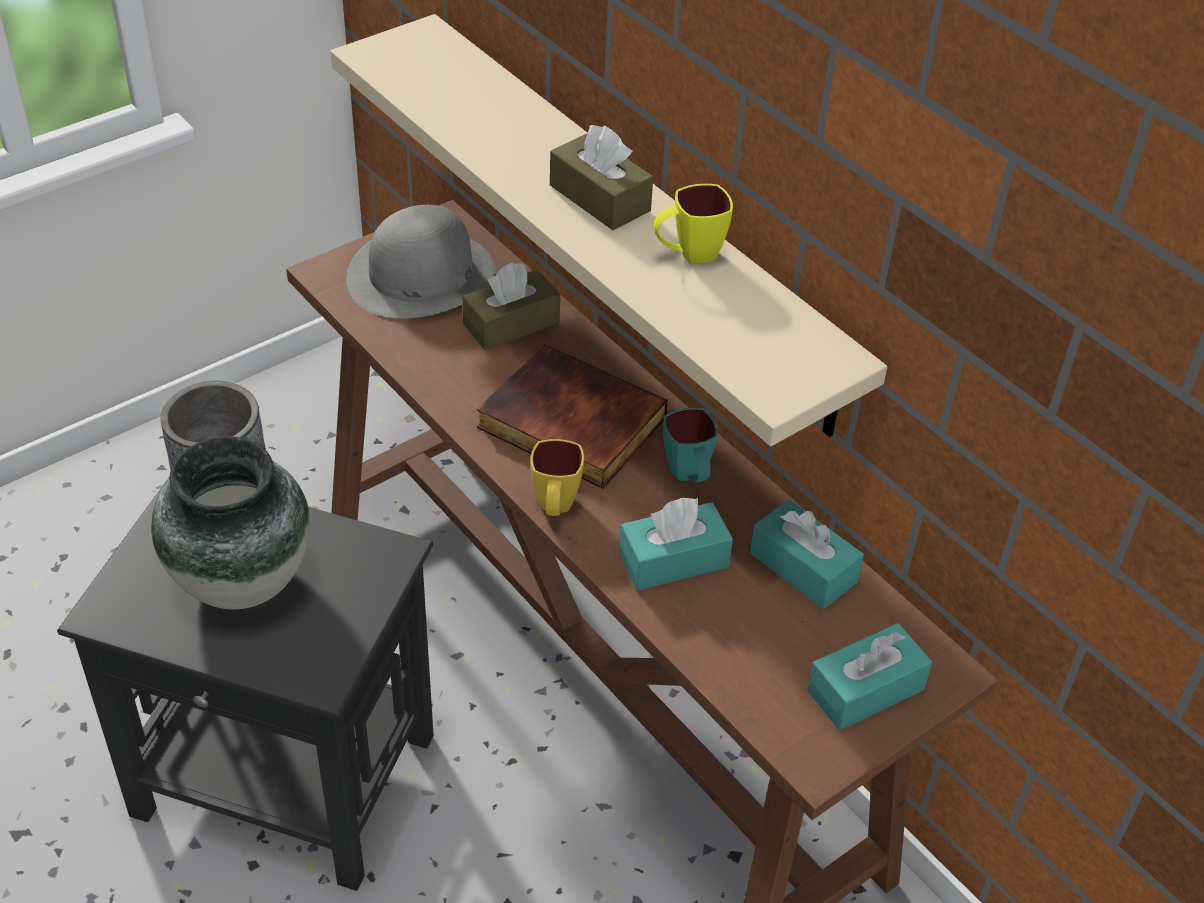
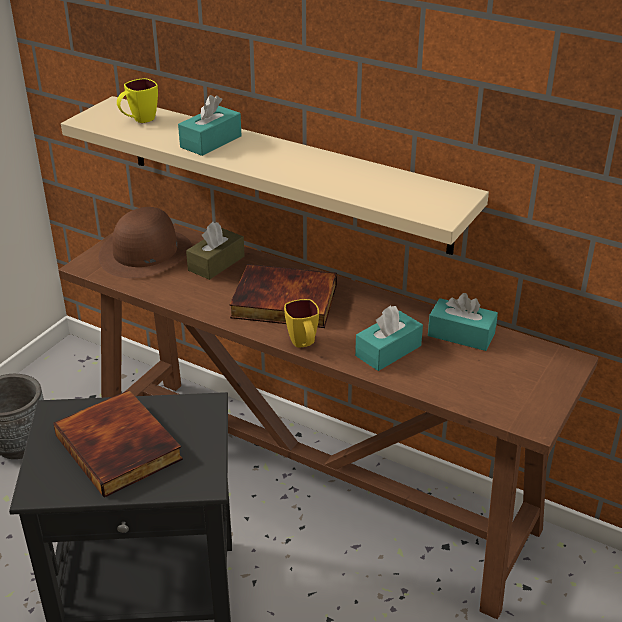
camera: 20 degrees left, 10 degrees down
vase [151,436,310,609] -> book [54,390,183,498]
grey hat [346,205,495,319] -> brown hat [99,207,192,278]
brown tissue box [550,125,653,230] -> none
yellow mug [654,184,733,264] -> yellow mug moved to [117,78,158,123]
turquoise mug [663,408,718,482] -> none
turquoise tissue box [807,623,932,730] -> turquoise tissue box moved to [178,95,242,156]

